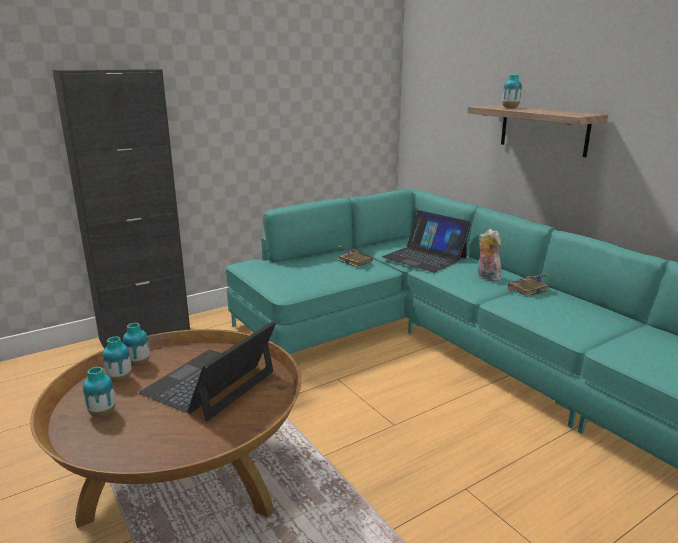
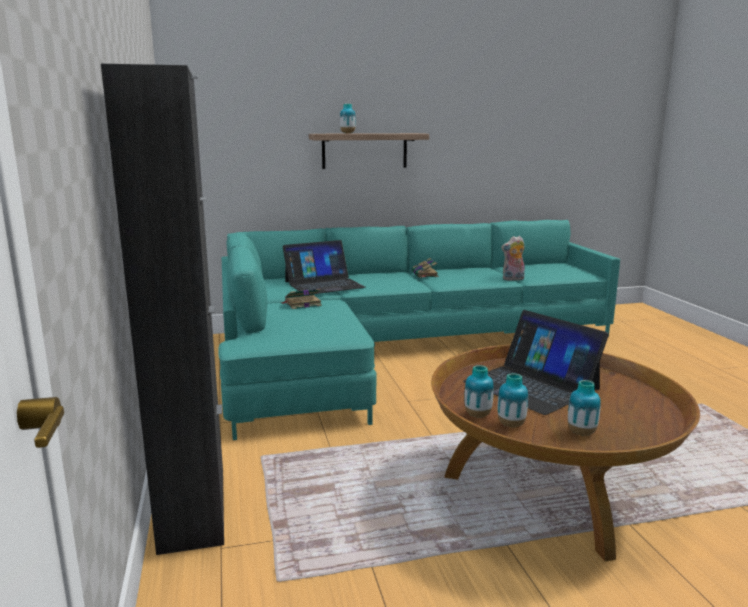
camera: 70 degrees left, 5 degrees down
plush toy [478,229,501,281] -> plush toy moved to [501,236,525,281]

